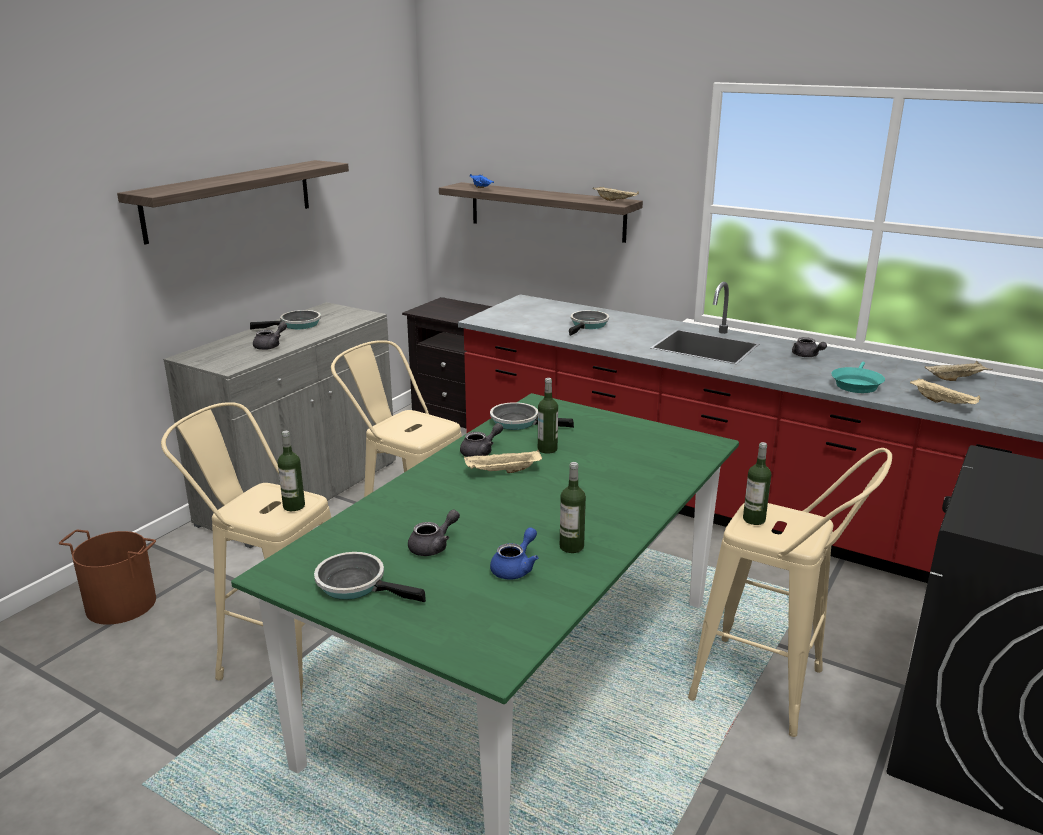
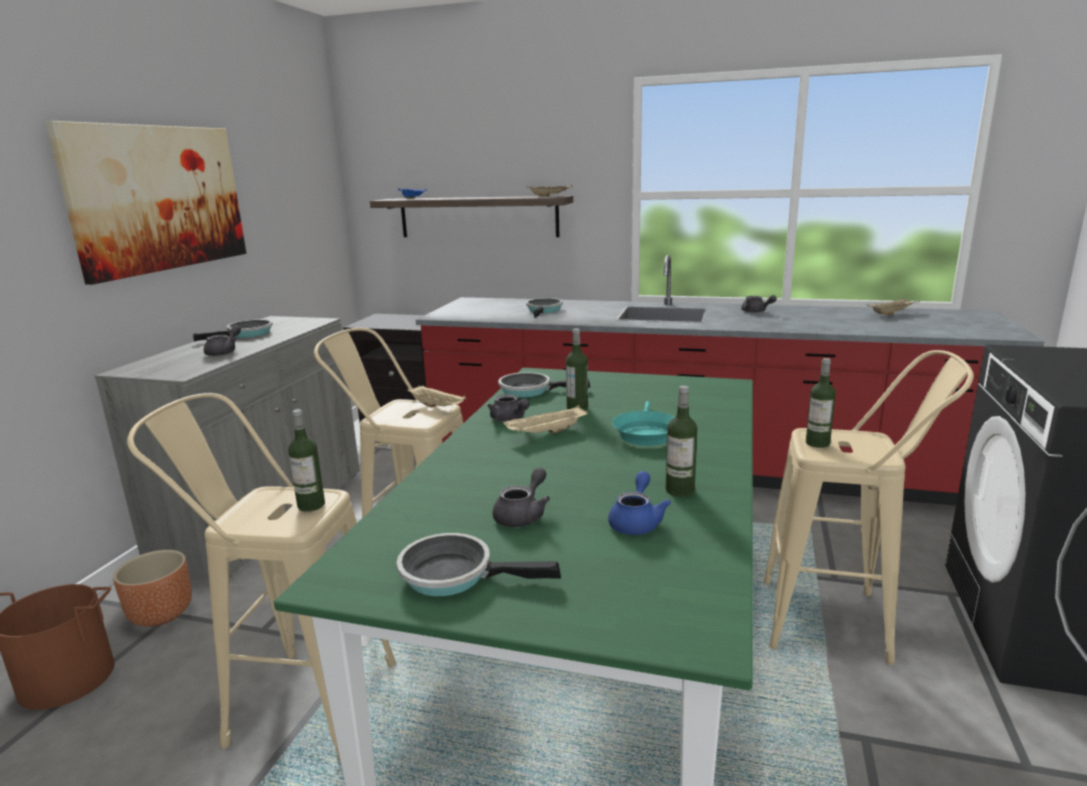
camera: 15 degrees left, 5 degrees down
shelf [117,160,349,245] -> picture [46,121,246,285]
grey teapot [460,423,503,457] -> grey teapot turned 105 degrees clockwise [487,394,530,422]
turquoise frying pan [831,362,885,393] -> turquoise frying pan moved to [612,401,674,446]
beige tray [910,379,981,404] -> beige tray moved to [408,385,466,408]
none -> brown planter [113,550,192,627]

